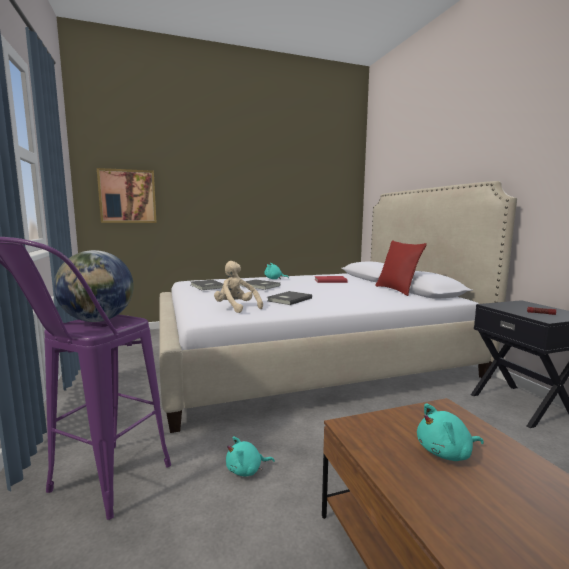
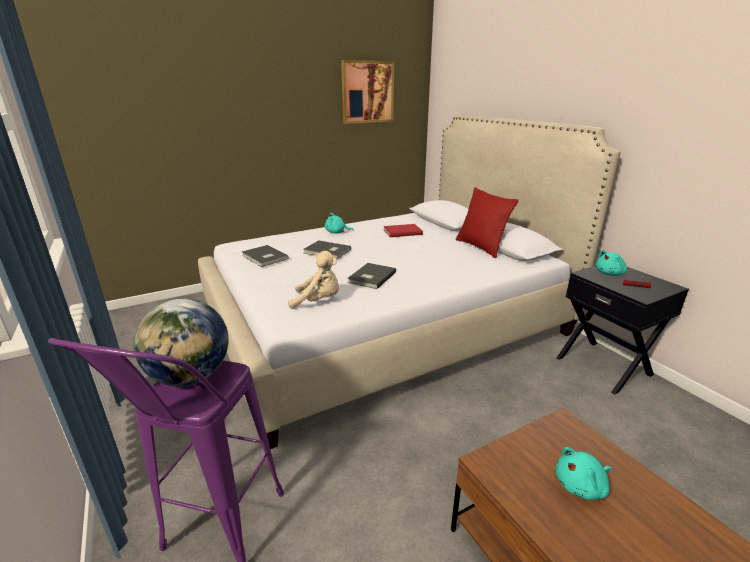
camera: 10 degrees left, 15 degrees up
picture [97,168,157,223] -> picture moved to [341,60,394,124]
beige plush toy [214,261,263,313] -> beige plush toy turned 150 degrees clockwise [288,251,339,309]
turquoise plush toy [226,437,275,477] -> turquoise plush toy moved to [596,250,627,276]

